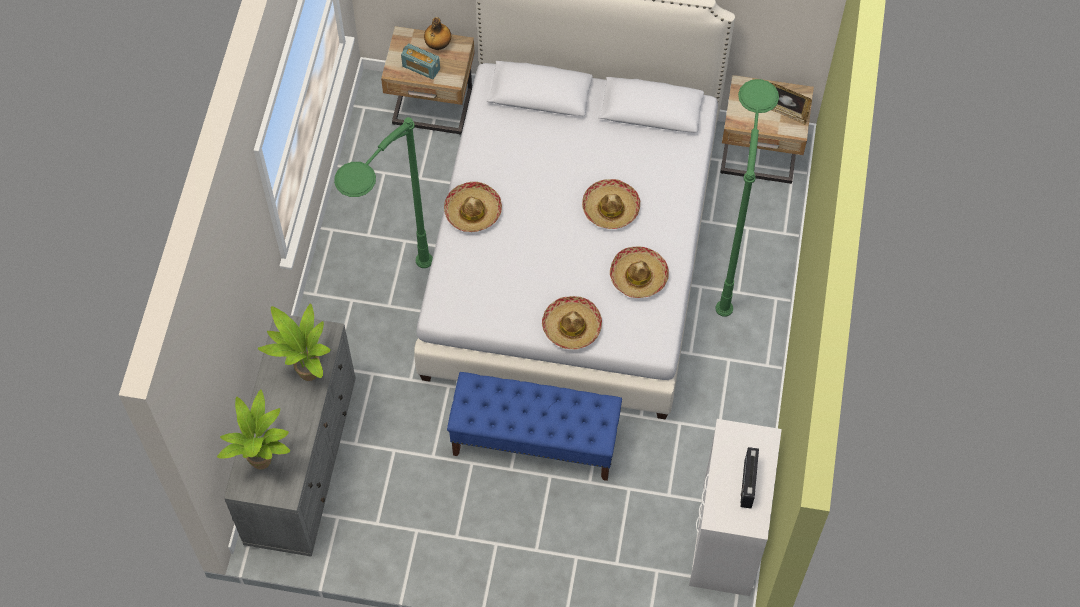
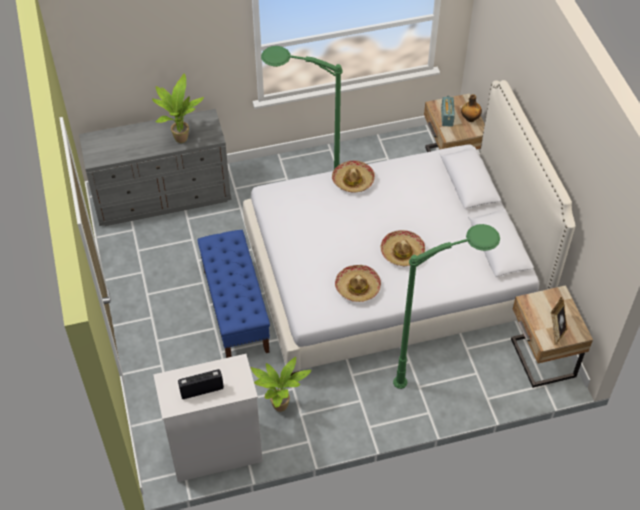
camera: 65 degrees right, 10 degrees down
potted plant [217,389,290,470] -> potted plant moved to [251,357,311,412]
hat [542,296,602,350] -> none

